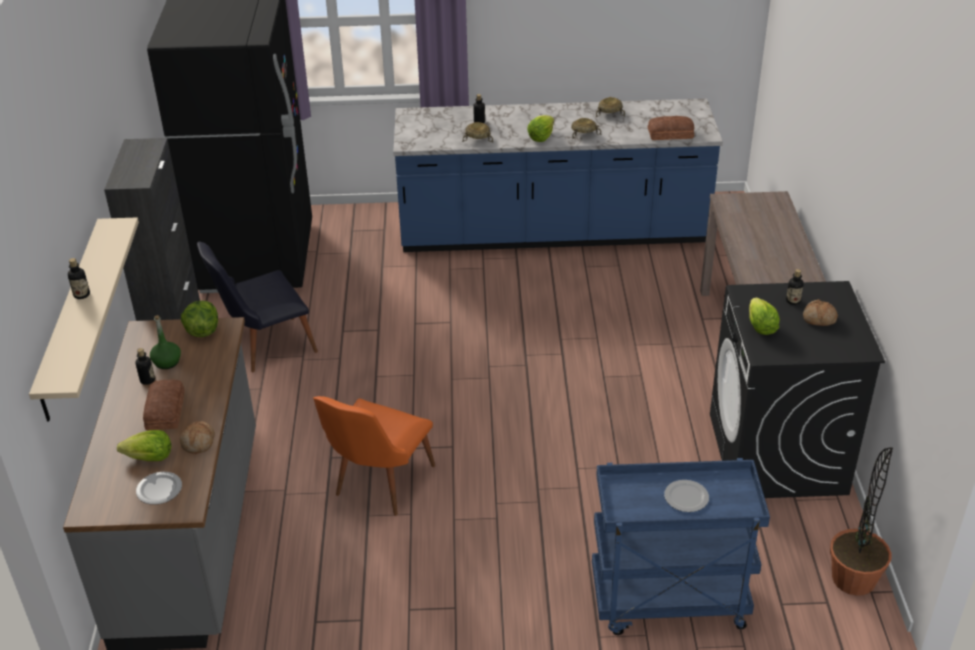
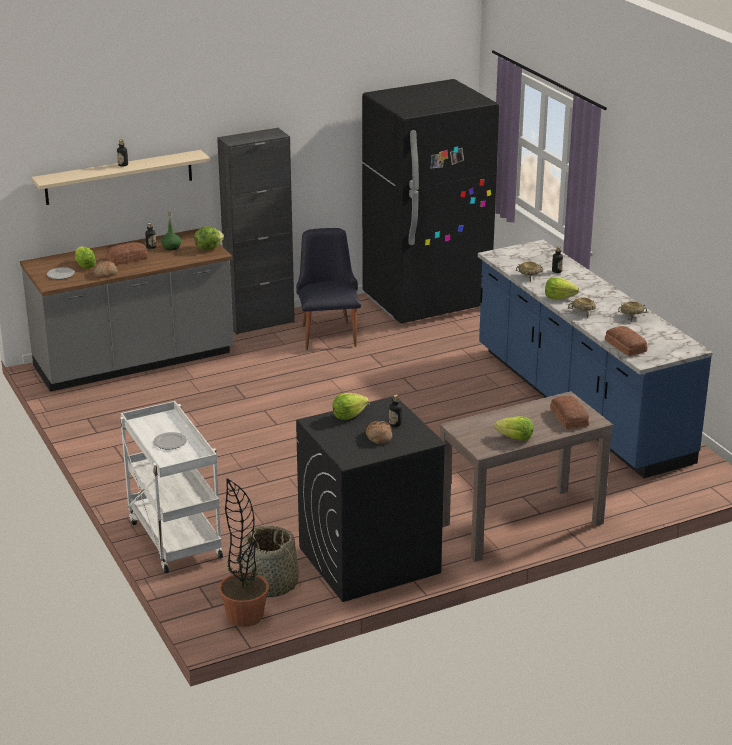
camera: 65 degrees right, 10 degrees down
black chair [197,242,318,373] -> black chair turned 45 degrees clockwise [296,228,361,350]
orange chair [313,396,435,516] -> none
blue cart [592,458,770,635] -> white cart [120,401,223,574]
none -> basket [243,526,301,597]
none -> lettuce [494,416,533,441]
none -> bread [550,396,589,429]

